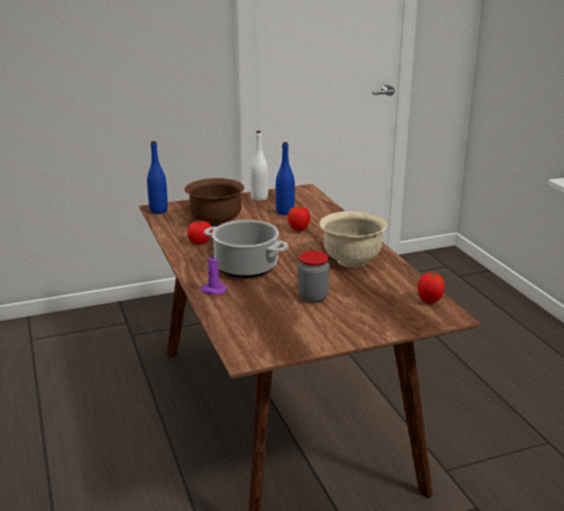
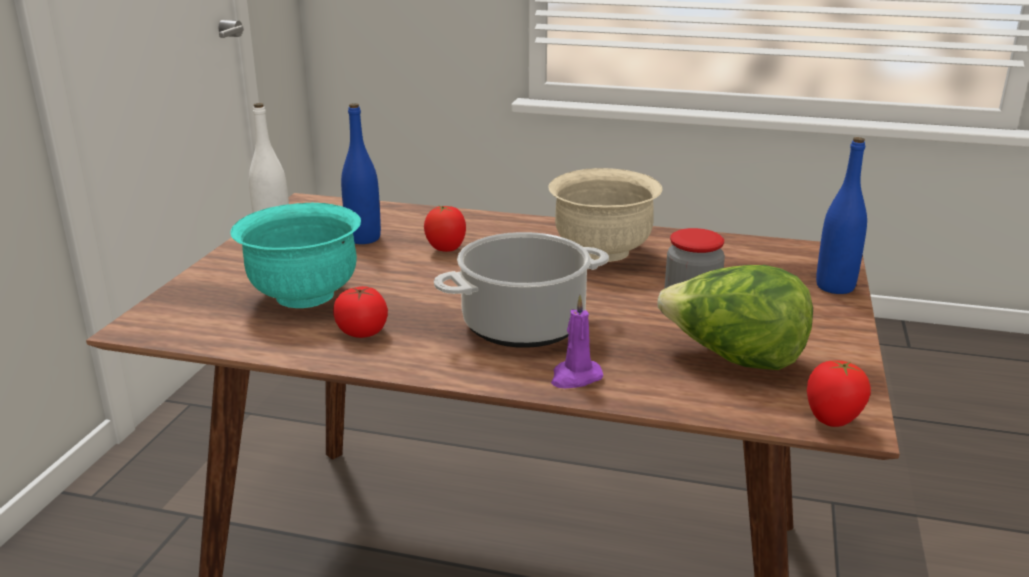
camera: 55 degrees left, 0 degrees up
blue bottle [147,141,168,214] -> blue bottle moved to [816,137,867,294]
brown bowl [185,178,244,227] -> turquoise bowl [231,203,361,308]
tomato [418,273,445,303] -> tomato moved to [807,360,871,427]
none -> lettuce [657,265,813,370]

